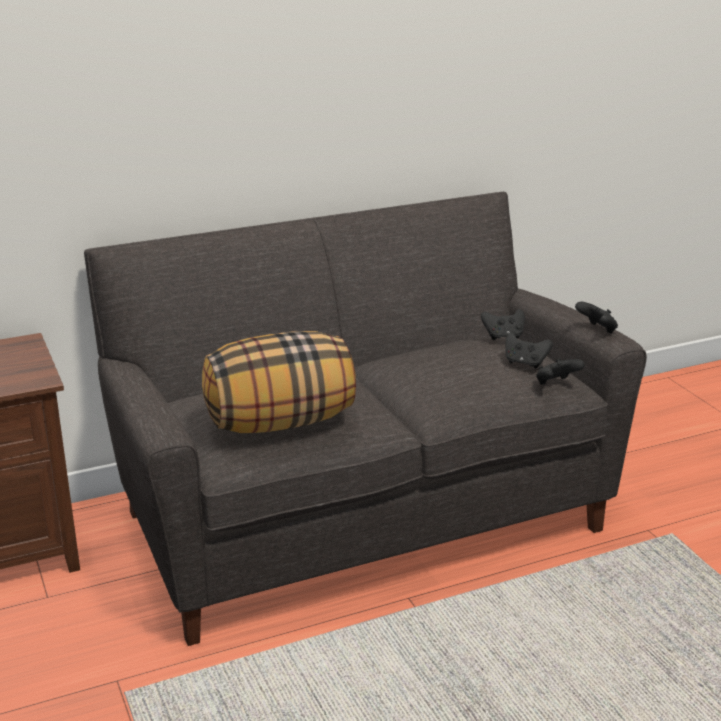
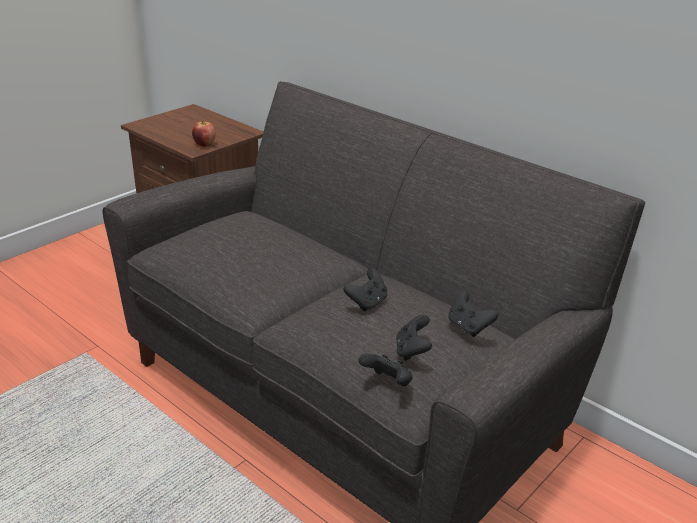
camera: 65 degrees right, 5 degrees up
pillow [202,331,356,433] -> none
black game controller [575,302,618,334] -> black game controller moved to [343,268,387,312]
none -> apple [192,121,216,147]

